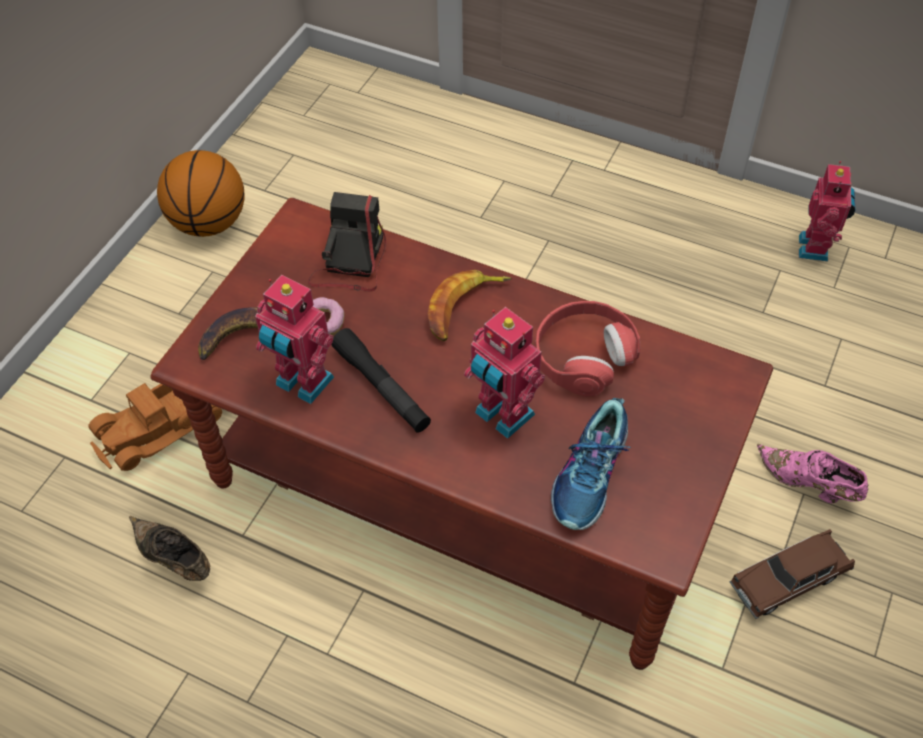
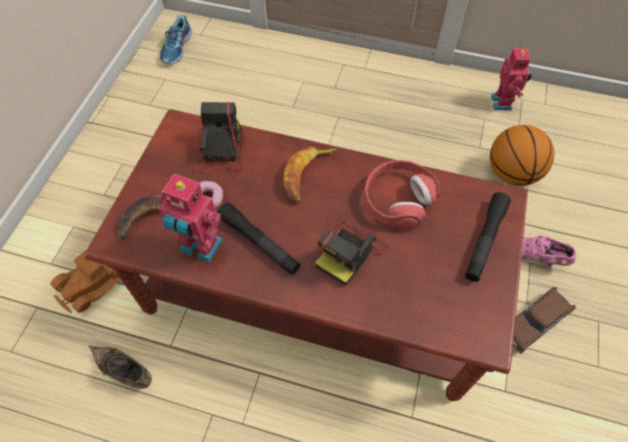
camera: 10 degrees left, 5 degrees up
basketball [157,150,245,237] -> basketball moved to [490,125,555,186]
toy robot [464,307,545,439] -> camera [315,222,389,286]
shoe [551,398,631,530] -> shoe moved to [160,15,192,64]
none -> black flashlight [465,192,511,282]

